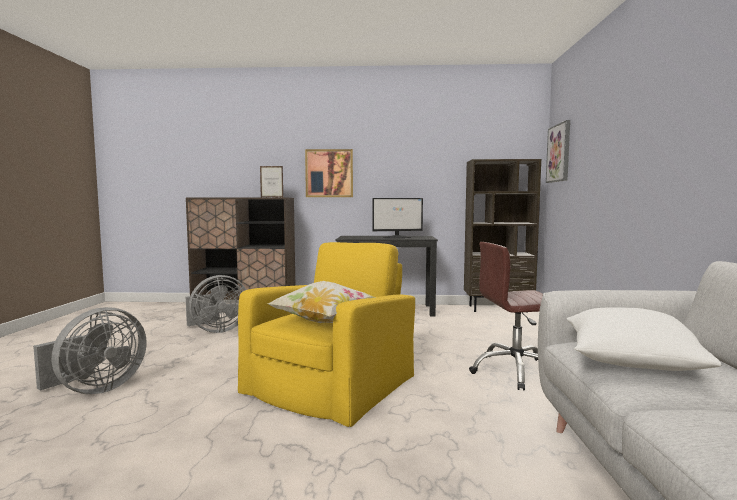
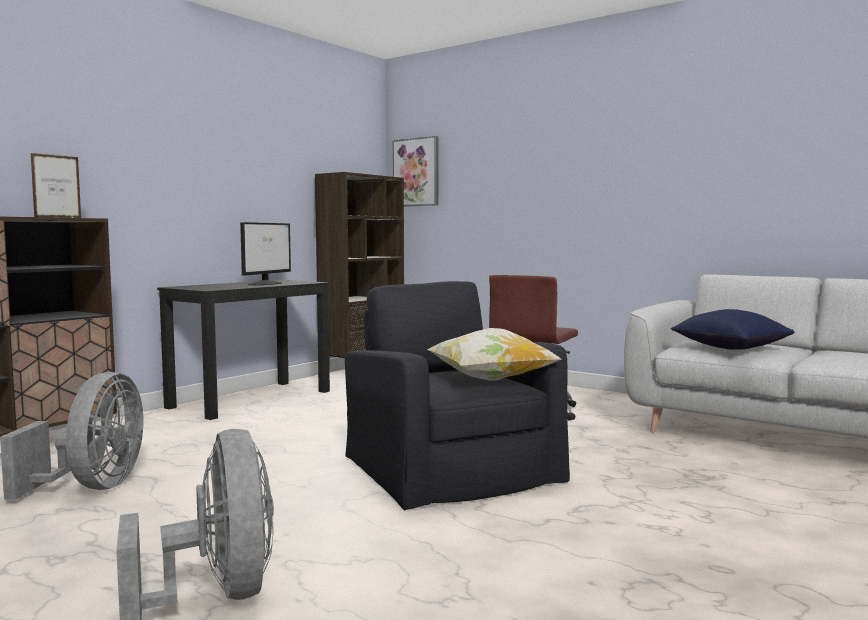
camera: 55 degrees left, 0 degrees up
yellow armchair [238,242,415,427] -> black armchair [345,281,570,511]
picture [305,149,353,197] -> none
white pillow [567,307,721,371] -> blue pillow [671,309,795,350]

